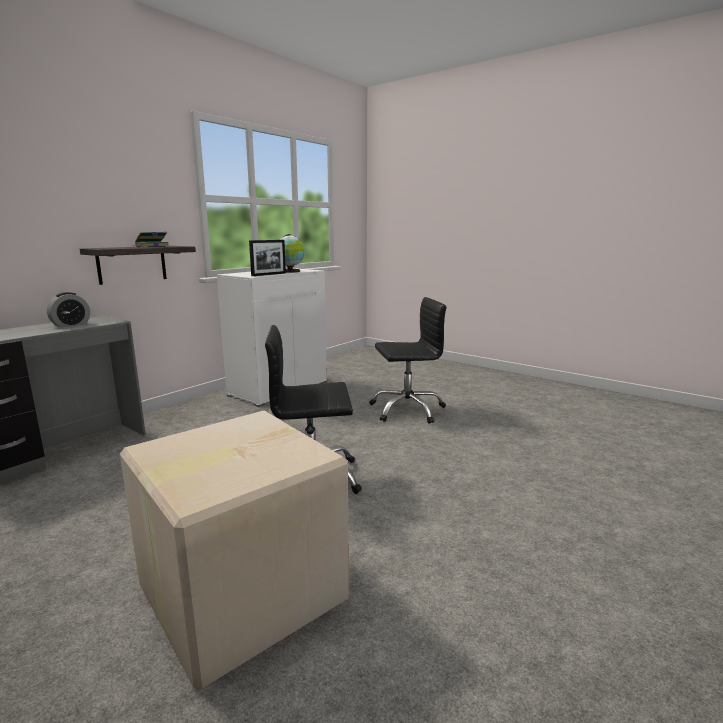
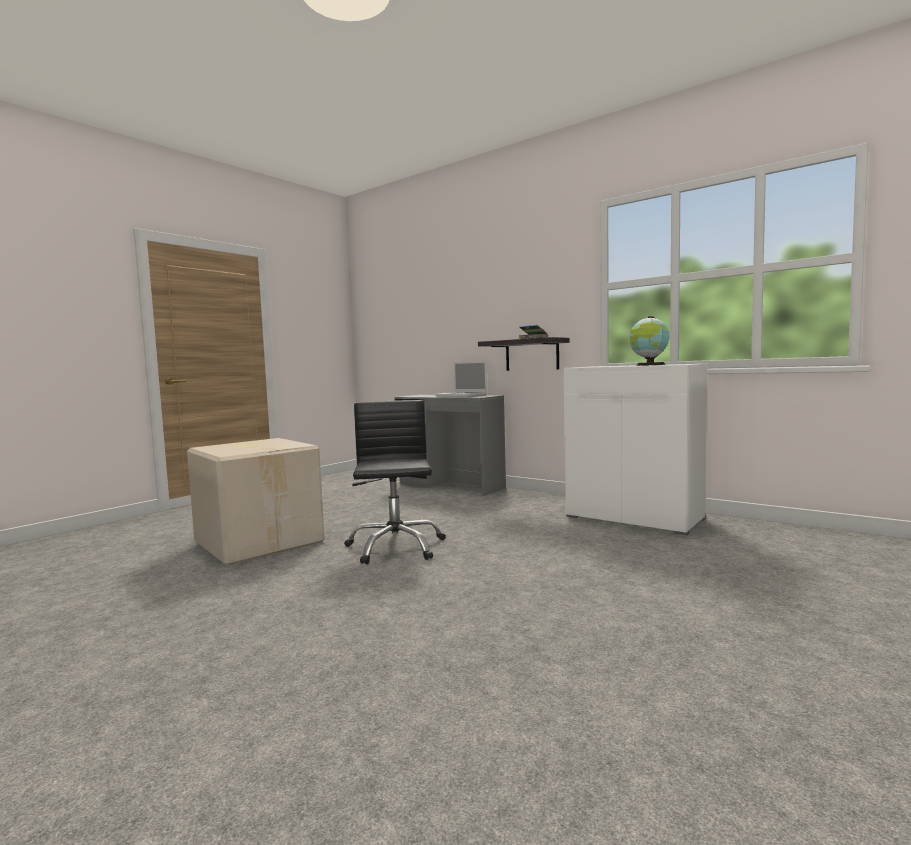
camera: 90 degrees right, 10 degrees down
alarm clock [47,292,90,328] -> laptop [435,361,487,397]
picture frame [249,240,286,276] -> none
black office chair [369,297,447,424] -> none

